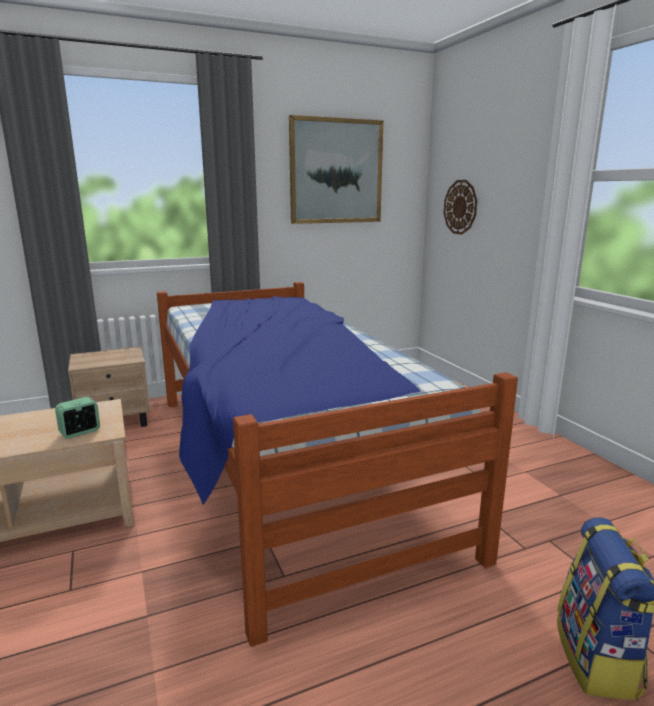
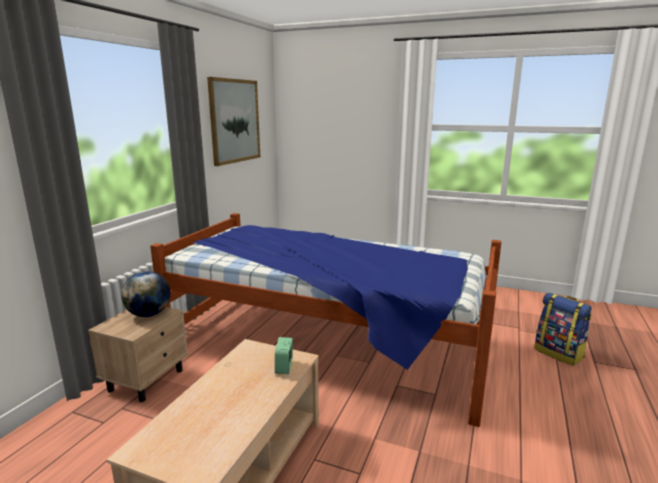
camera: 45 degrees left, 0 degrees up
wall clock [444,180,477,235] -> none
none -> globe [121,271,171,317]

